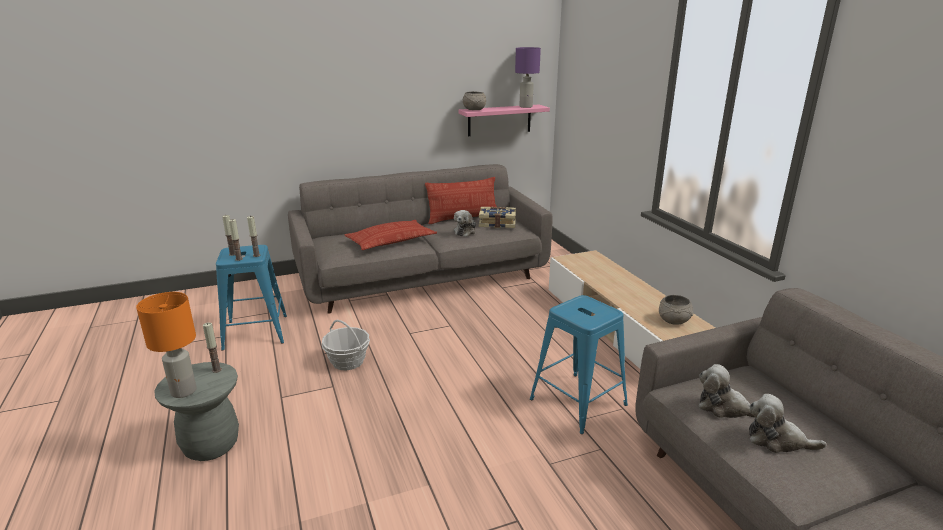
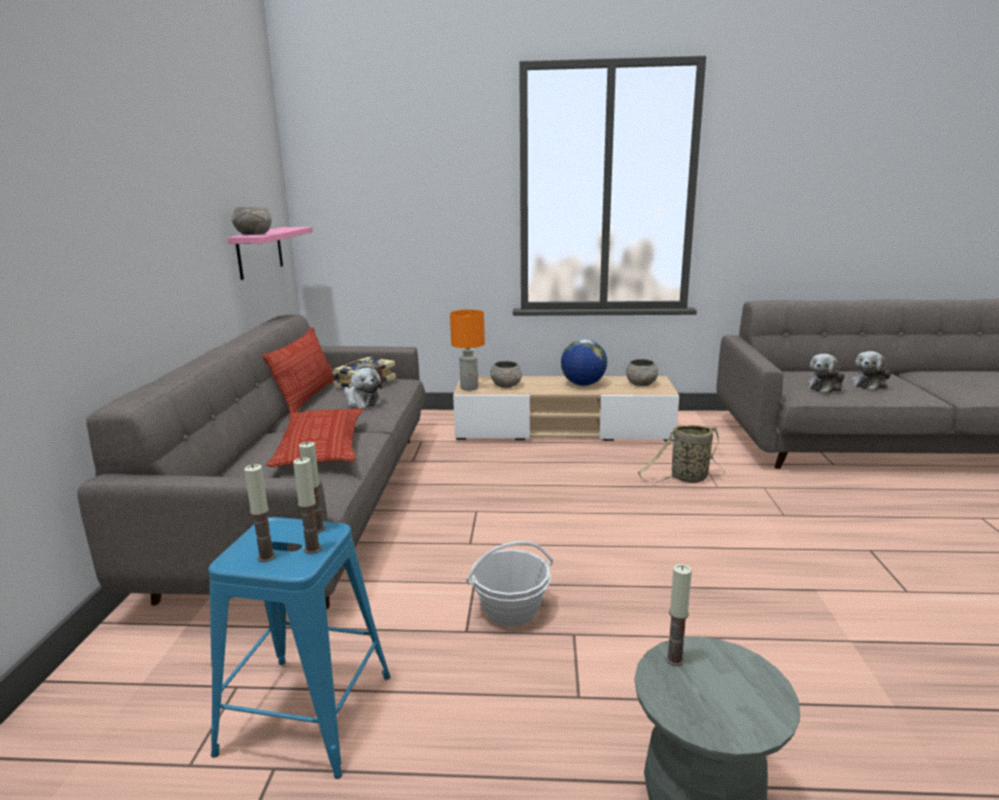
camera: 65 degrees left, 5 degrees down
orange table lamp [136,292,197,398] -> orange table lamp moved to [450,310,485,391]
purple table lamp [515,47,541,108] -> none
blue stool [530,295,628,434] -> basket [638,425,725,483]
none -> grey bowl [490,361,522,388]
none -> globe [561,339,607,386]

